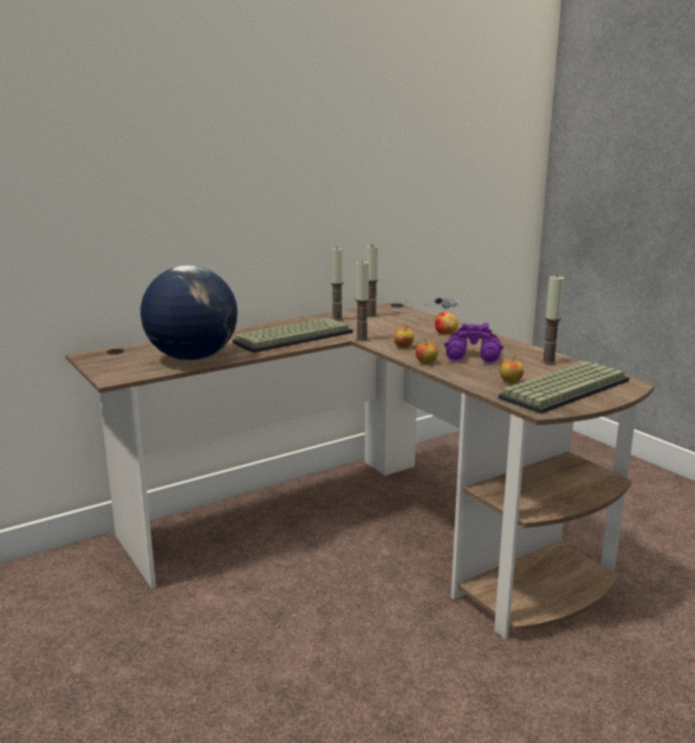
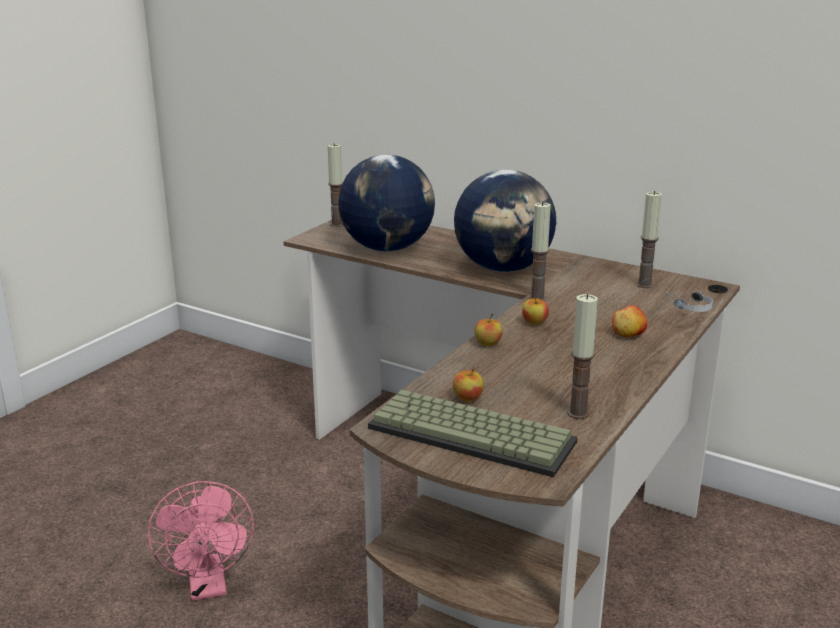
camera: 65 degrees right, 5 degrees up
keyboard [232,318,353,353] -> globe [454,170,556,272]
candle [331,248,344,321] -> candle moved to [328,144,343,227]
purple binoculars [444,323,504,364] -> none
none -> pink fan [148,481,254,601]

